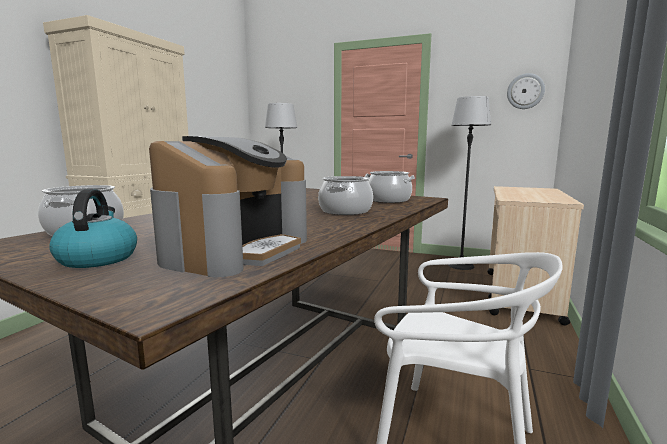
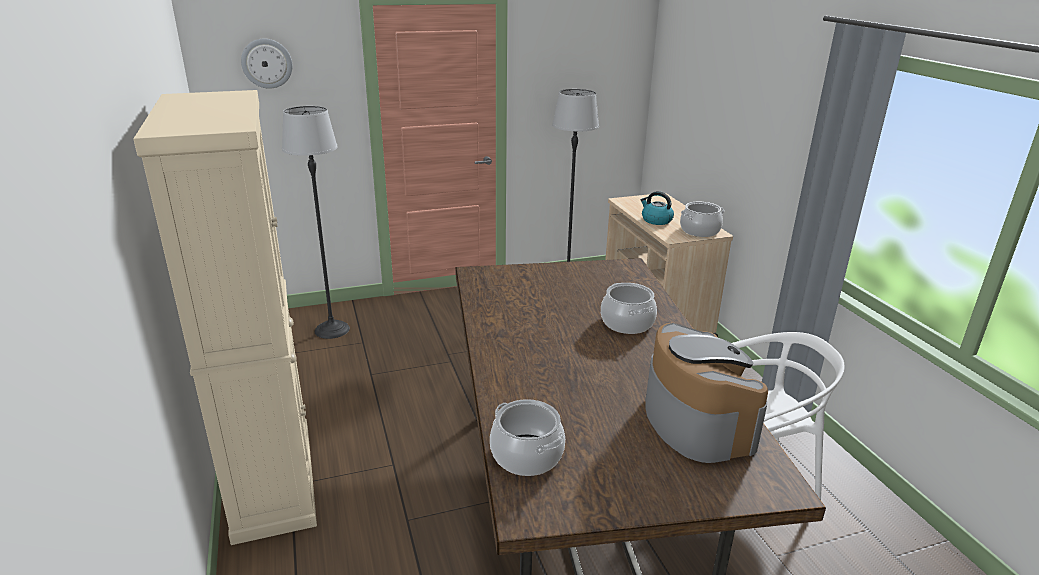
camera: 40 degrees left, 15 degrees up
kettle [49,189,137,268] -> kettle moved to [641,191,674,225]
cooking pot [365,171,415,203] -> cooking pot moved to [680,202,724,237]
wall clock [507,73,545,109] -> wall clock moved to [241,39,292,89]

